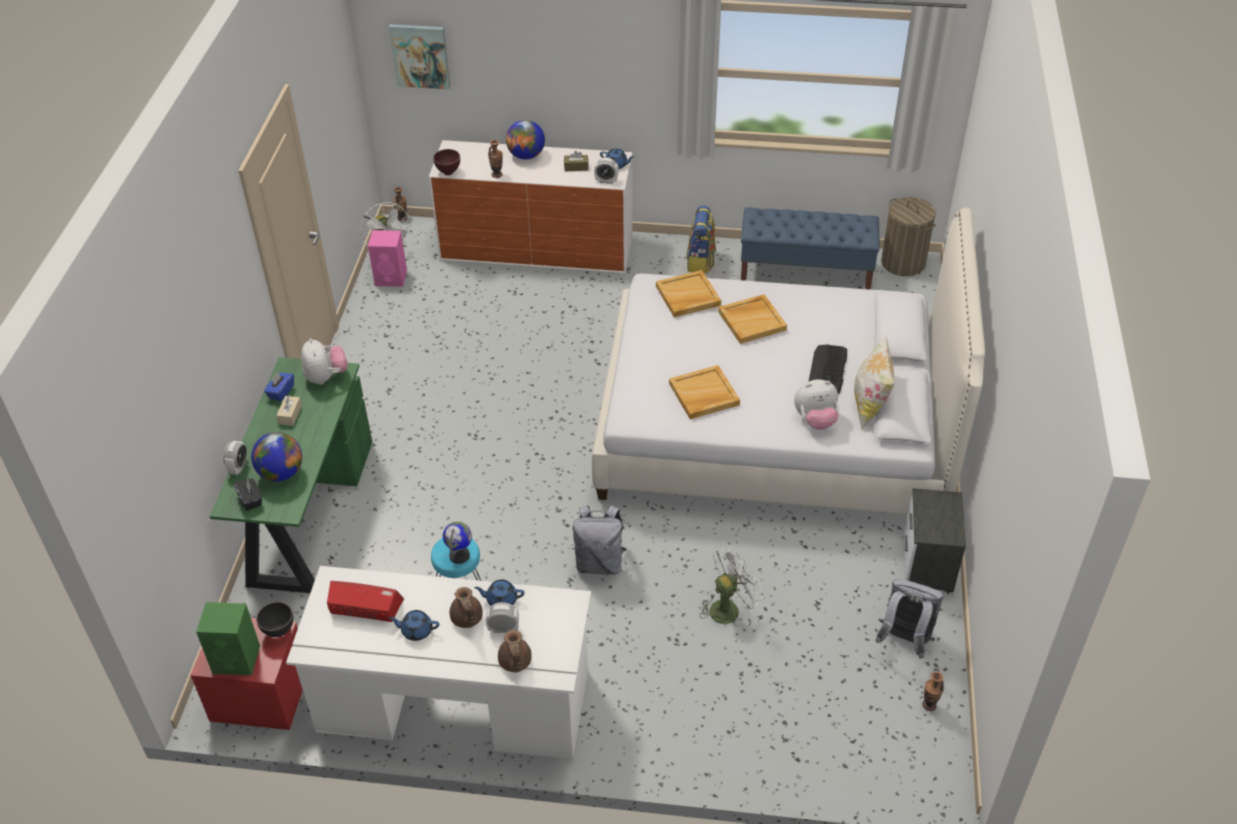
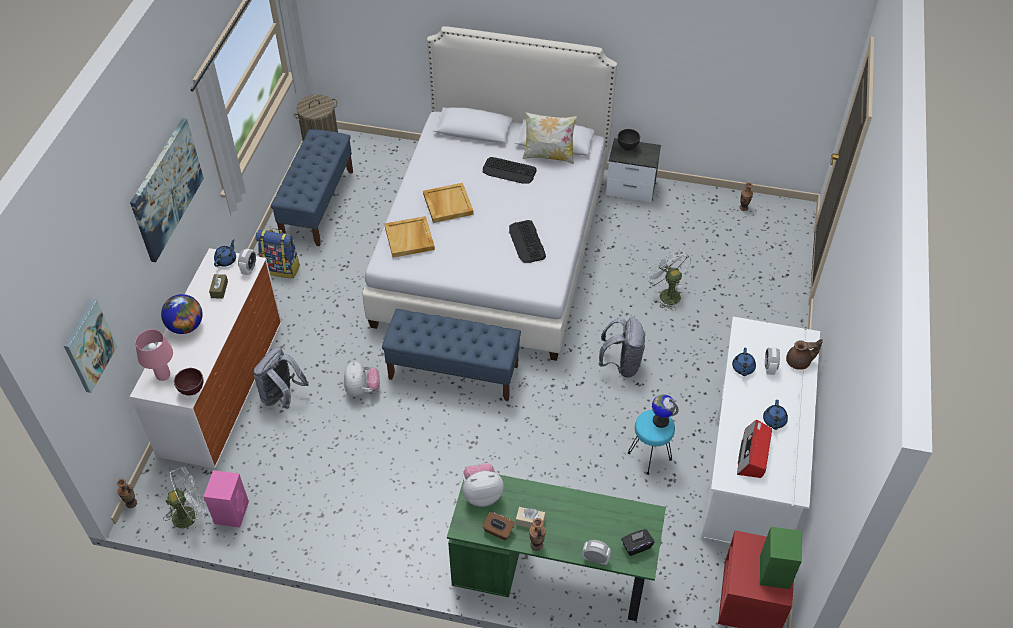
camera: 85 degrees left, 5 degrees up
globe [251,432,302,482] -> none
black bowl [256,602,293,637] -> black bowl moved to [618,129,640,151]
blue tissue box [264,372,294,401] -> brown tissue box [482,512,515,540]
brown teapot [450,587,483,628] -> none
vase [488,140,503,178] -> vase moved to [529,518,546,551]
beige tray [669,365,740,419] -> keyboard [509,220,546,263]
plush toy [794,379,839,430] -> plush toy moved to [344,361,380,396]
grey backpack [875,579,943,658] -> grey backpack moved to [253,347,309,409]
none -> picture [130,118,204,262]
none -> pink table lamp [135,329,173,381]
none -> blue bench [382,309,521,401]

